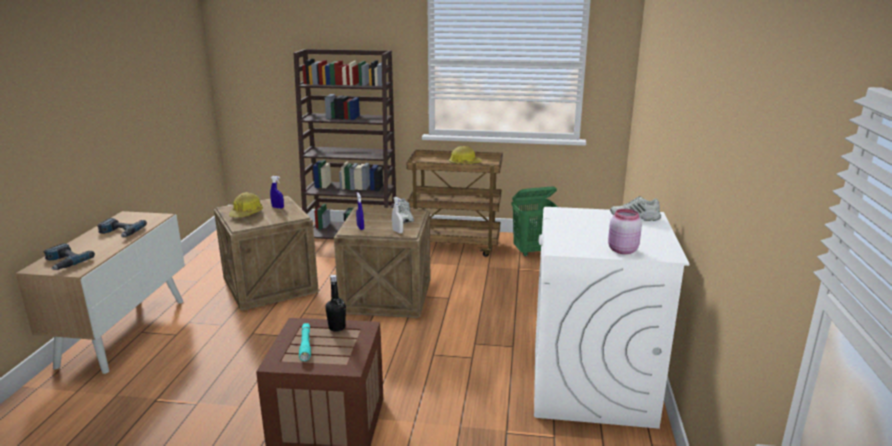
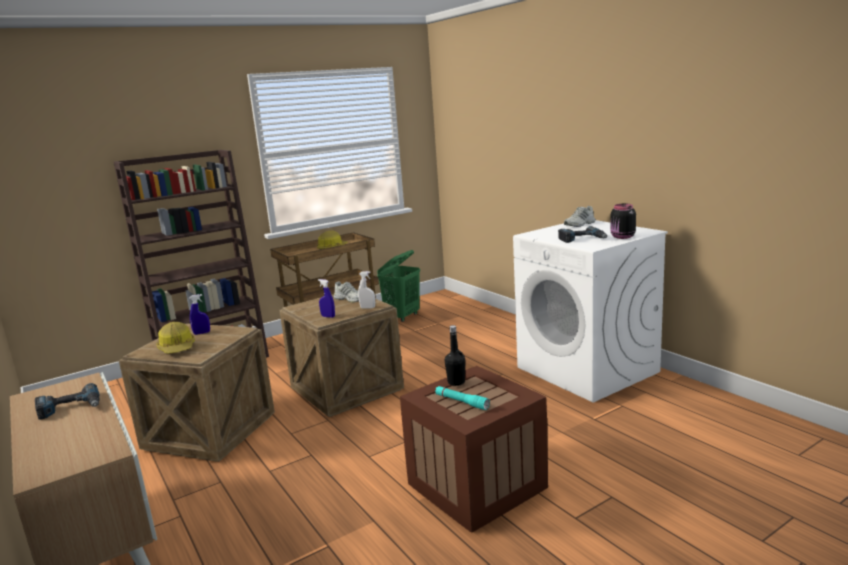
camera: 40 degrees left, 5 degrees down
power drill [44,243,95,270] -> power drill moved to [558,226,607,243]
pink jar [608,209,642,254] -> black jar [610,204,636,239]

